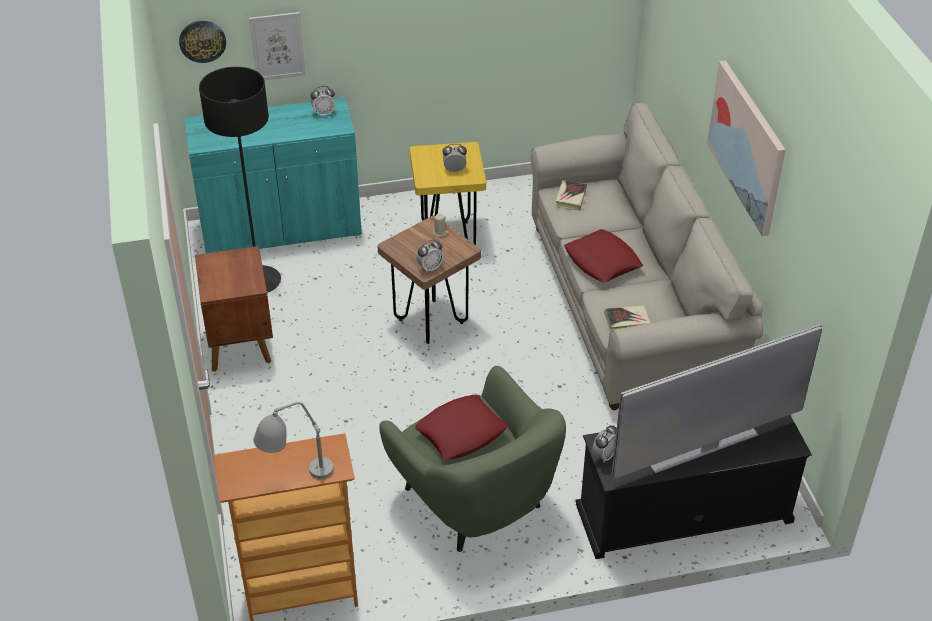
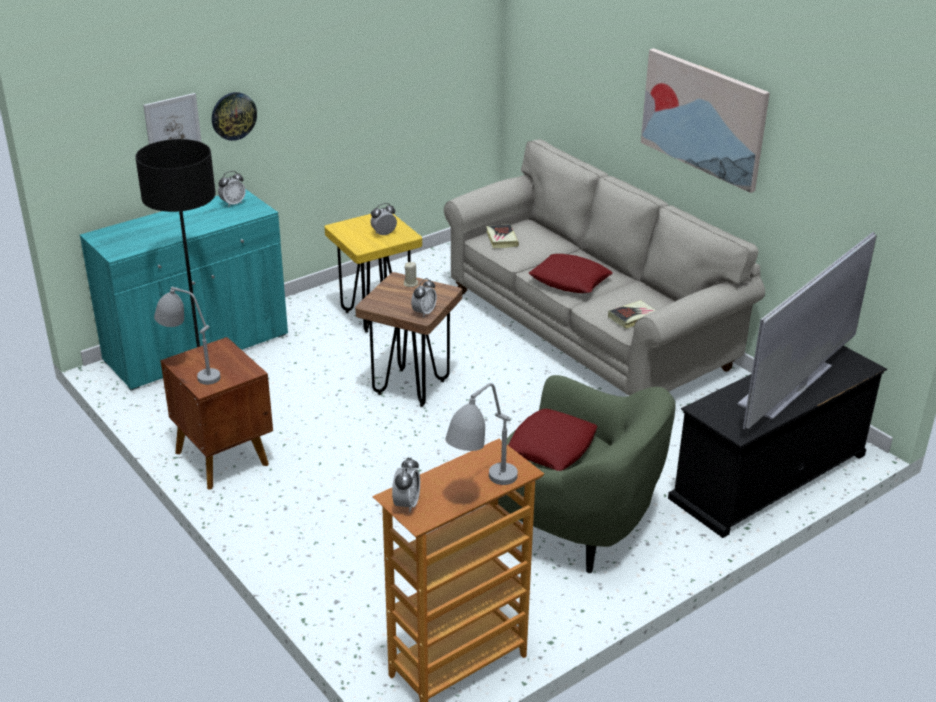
camera: 25 degrees left, 10 degrees down
wall clock [179,21,226,63] -> wall clock moved to [212,92,257,141]
alarm clock [592,425,617,463] -> alarm clock moved to [392,457,420,513]
none -> grey table lamp [154,287,221,385]

